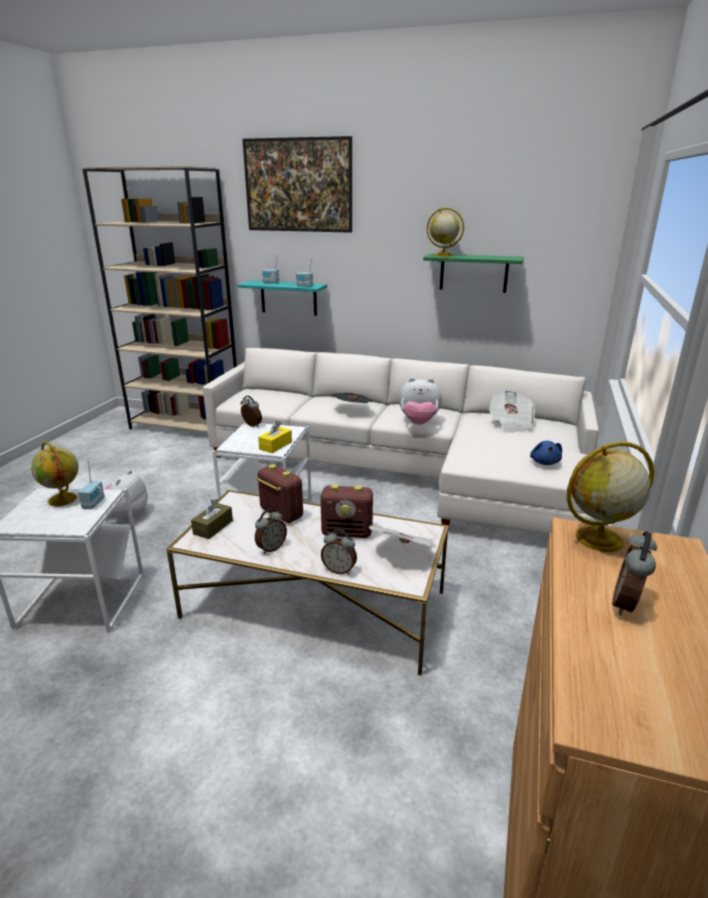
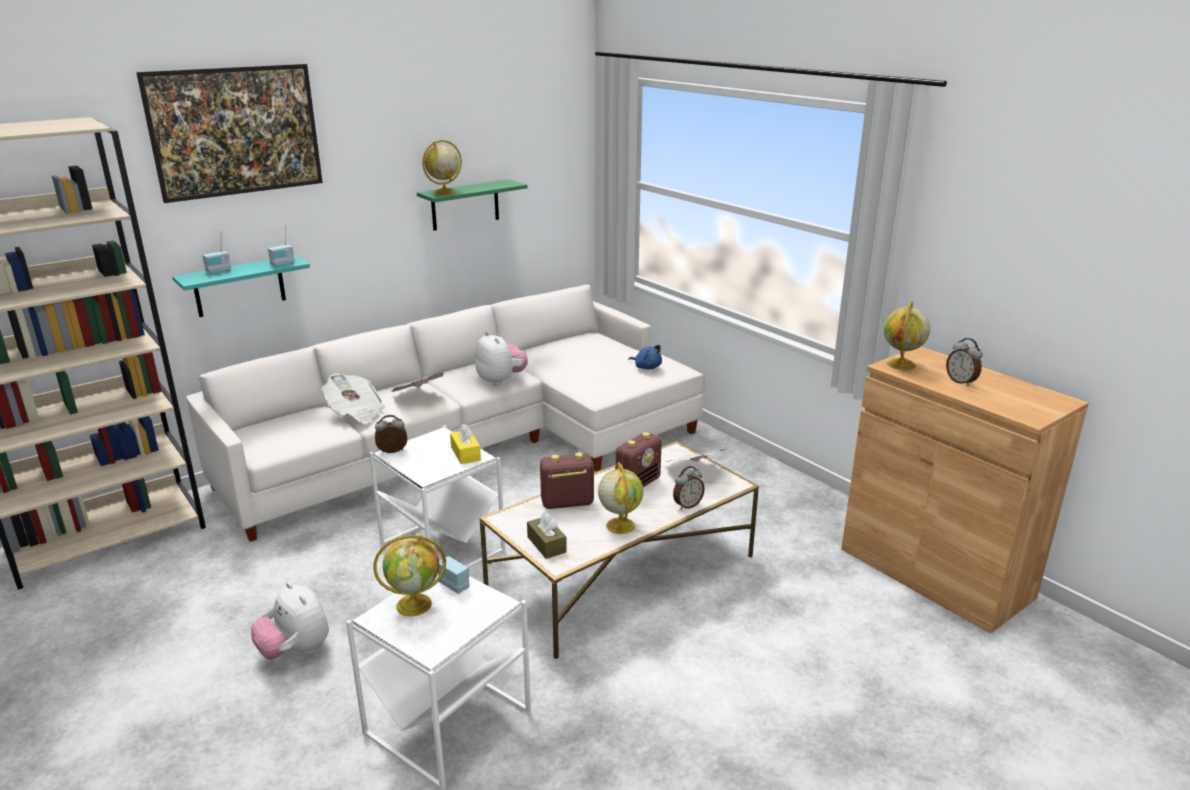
camera: 55 degrees left, 0 degrees up
alarm clock [255,509,287,554] -> globe [598,462,643,534]
plush toy [399,378,442,425] -> plush toy turned 75 degrees counterclockwise [475,331,528,386]
newspaper [488,390,535,433] -> newspaper moved to [322,374,385,423]

